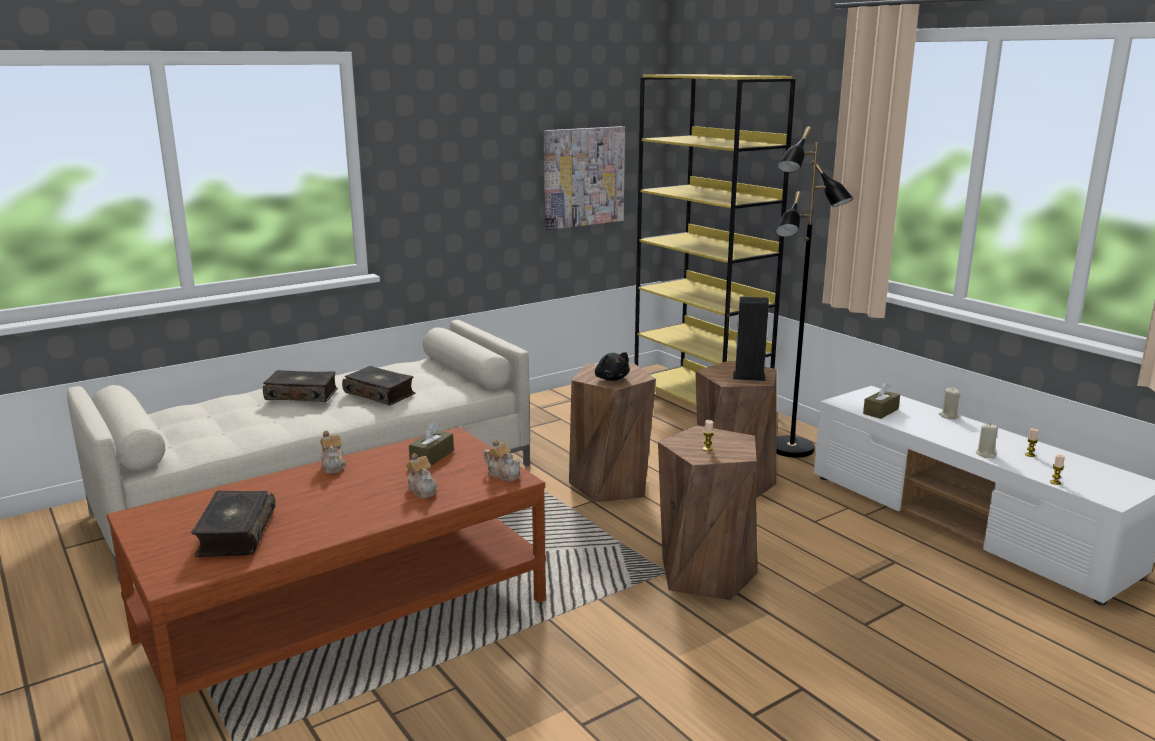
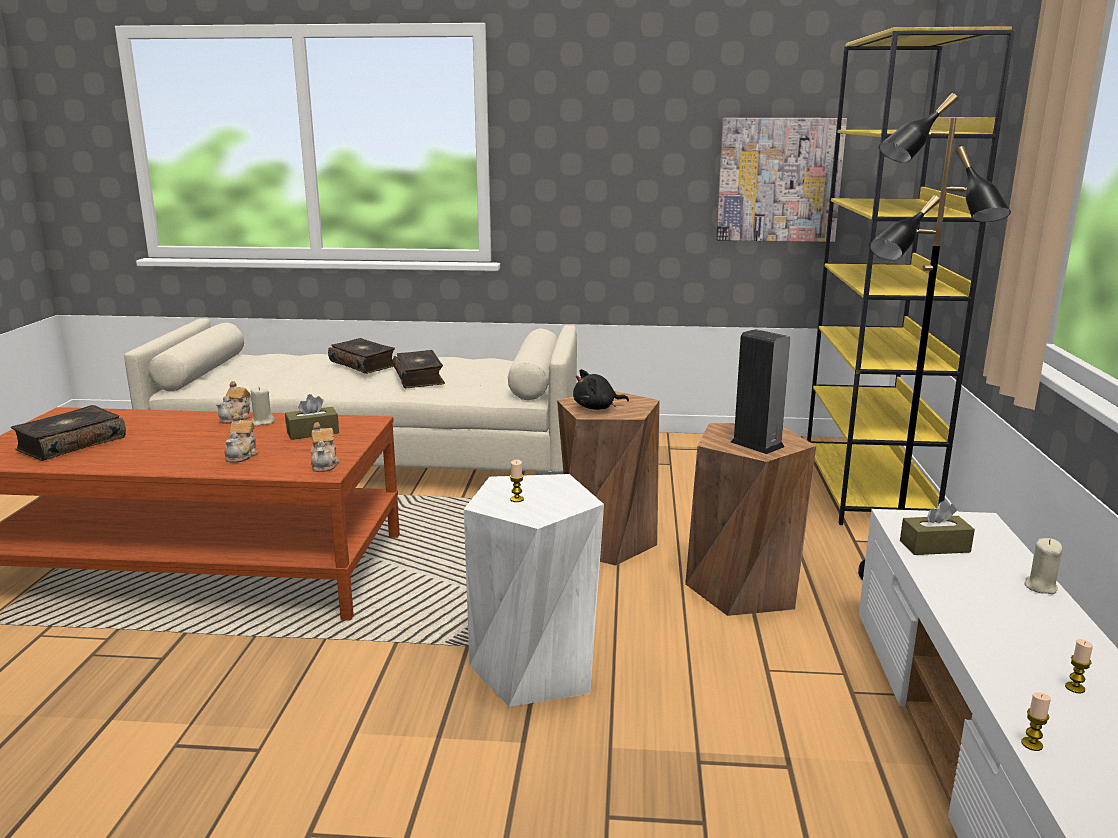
camera: 40 degrees right, 0 degrees up
black plush toy [595,352,630,381] -> black plush toy turned 60 degrees clockwise [573,369,629,410]
brown stool [658,425,758,601] -> white stool [464,474,604,707]
beige candle [976,423,998,459] -> beige candle moved to [251,387,275,426]

